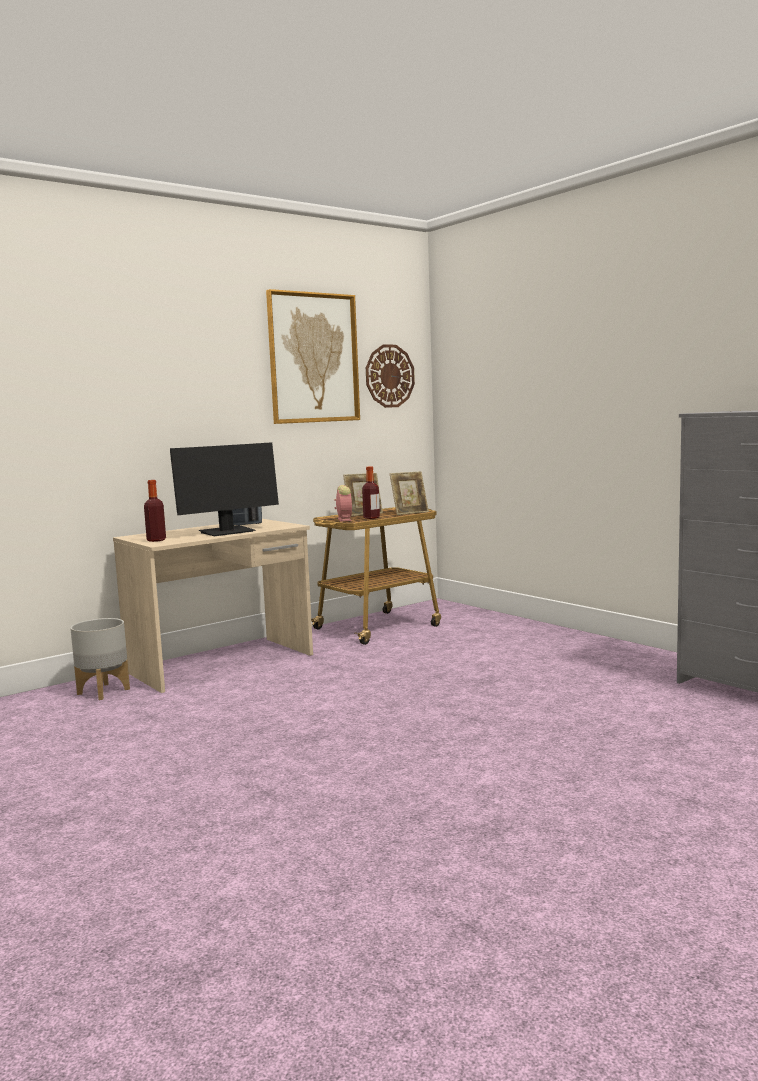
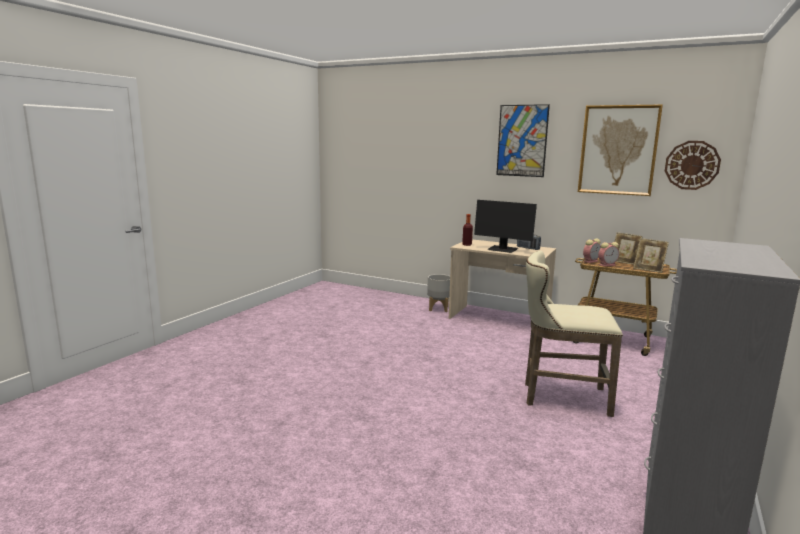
camera: 65 degrees right, 5 degrees up
bottle [362,466,380,519] -> alarm clock [598,242,619,266]
none -> picture [496,104,550,177]
none -> beige stool [525,251,623,417]

